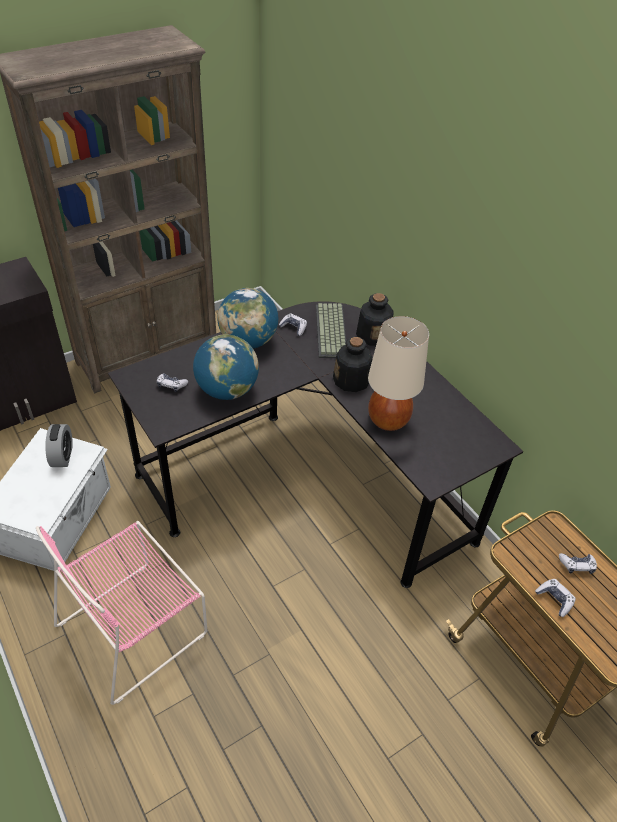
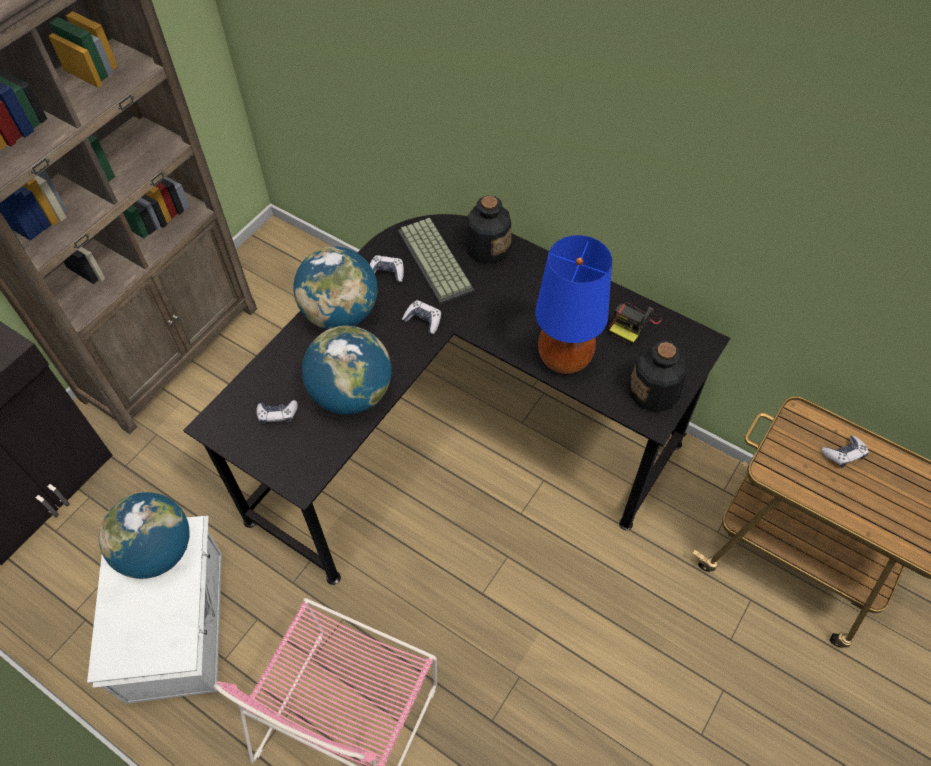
camera: 20 degrees left, 10 degrees up
alarm clock [45,424,73,467] -> globe [99,492,189,579]
bottle [333,337,372,392] -> bottle moved to [628,341,687,413]
beige table lamp [368,316,429,431] -> blue table lamp [535,235,612,374]
game controller [535,579,576,617] -> game controller moved to [402,300,441,334]
none -> camera [609,303,662,346]

